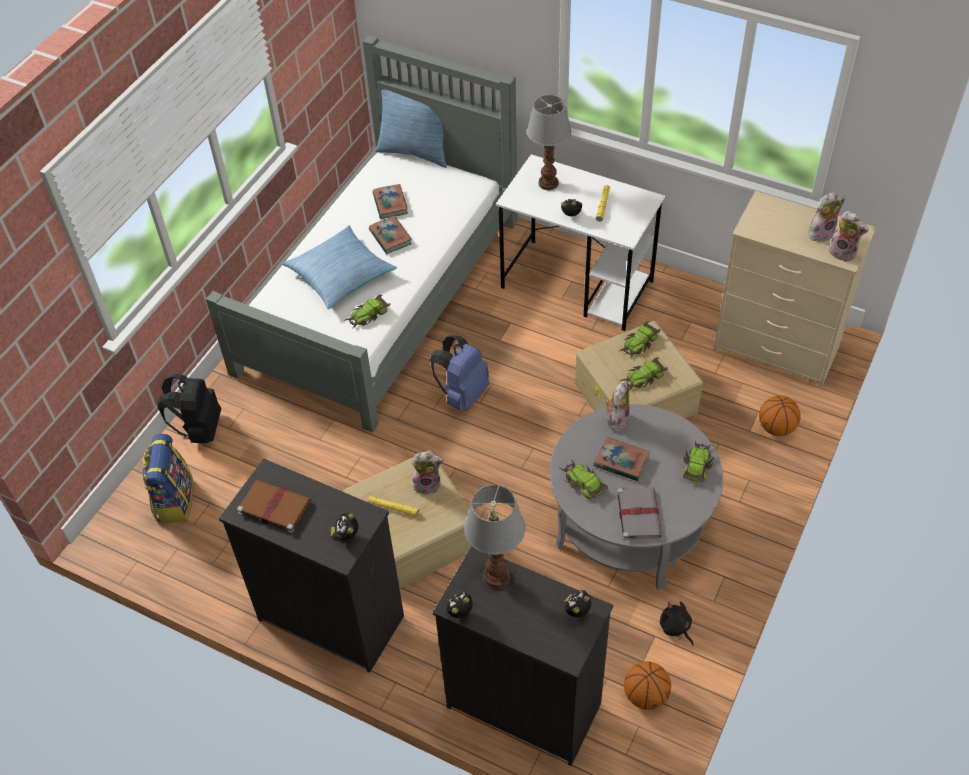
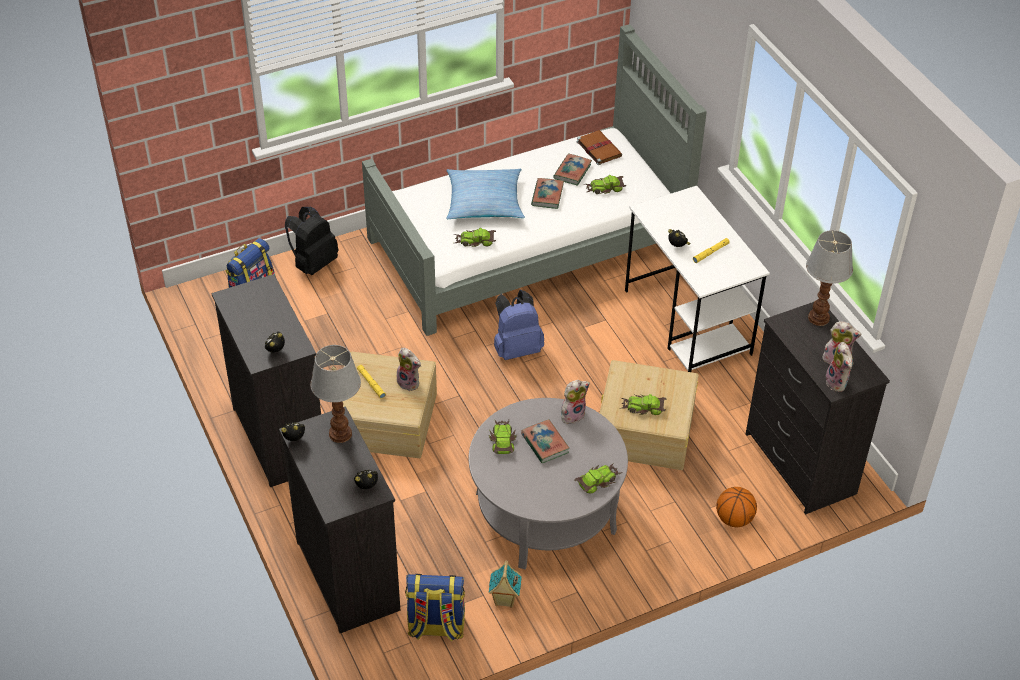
camera: 35 degrees right, 5 degrees down
brown book [237,480,311,533] -> brown book moved to [576,130,622,165]
pillow [375,89,447,168] -> none
table lamp [527,95,571,190] -> table lamp moved to [806,230,853,326]
grey book [617,487,662,540] -> none
toy car [620,321,661,358] -> toy car moved to [585,175,626,194]
basketball [624,661,671,710] -> backpack [405,574,465,642]
black plush toy [660,601,694,646] -> toy house [489,560,522,608]
beige dresser [713,191,876,388] -> black dresser [746,302,890,515]

